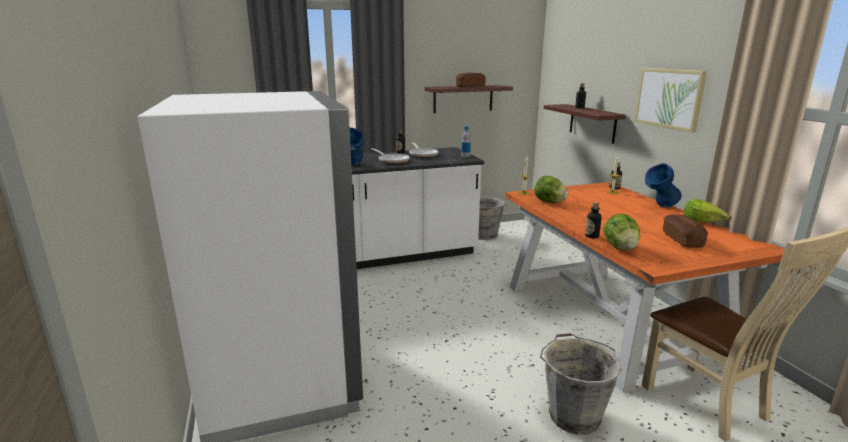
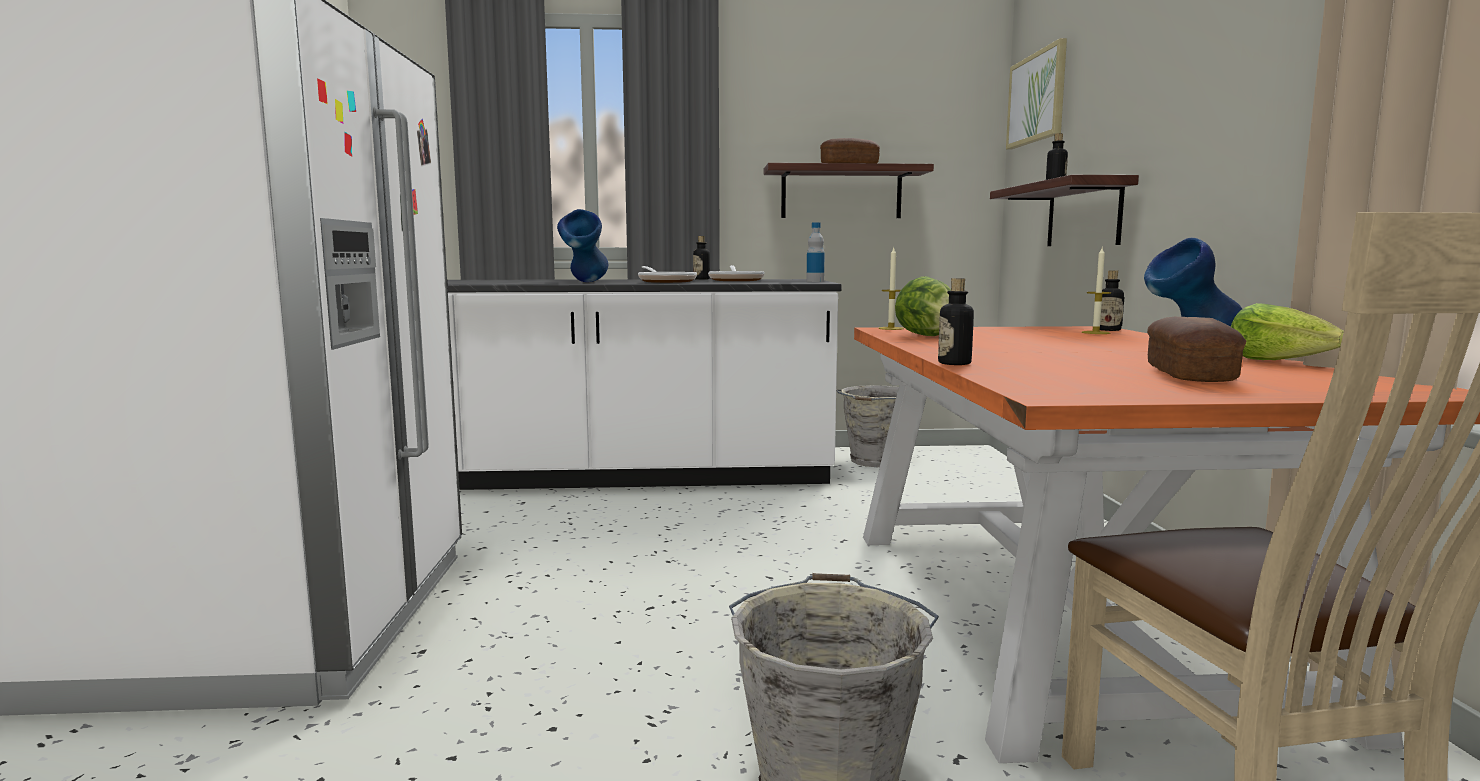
camera: 15 degrees right, 10 degrees down
lettuce [603,213,640,251] -> none
picture [635,68,707,133] -> picture moved to [1006,38,1067,149]

